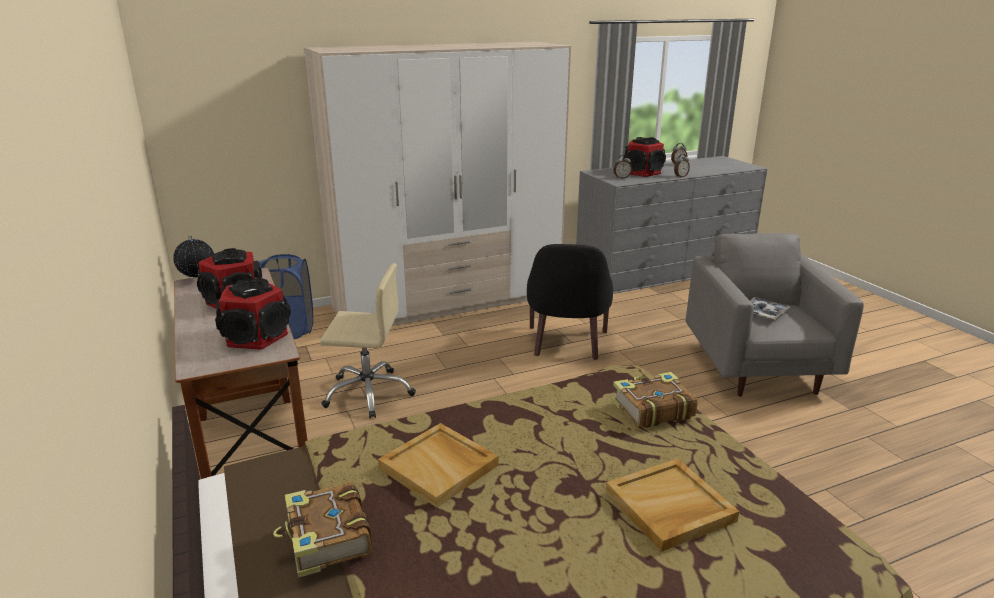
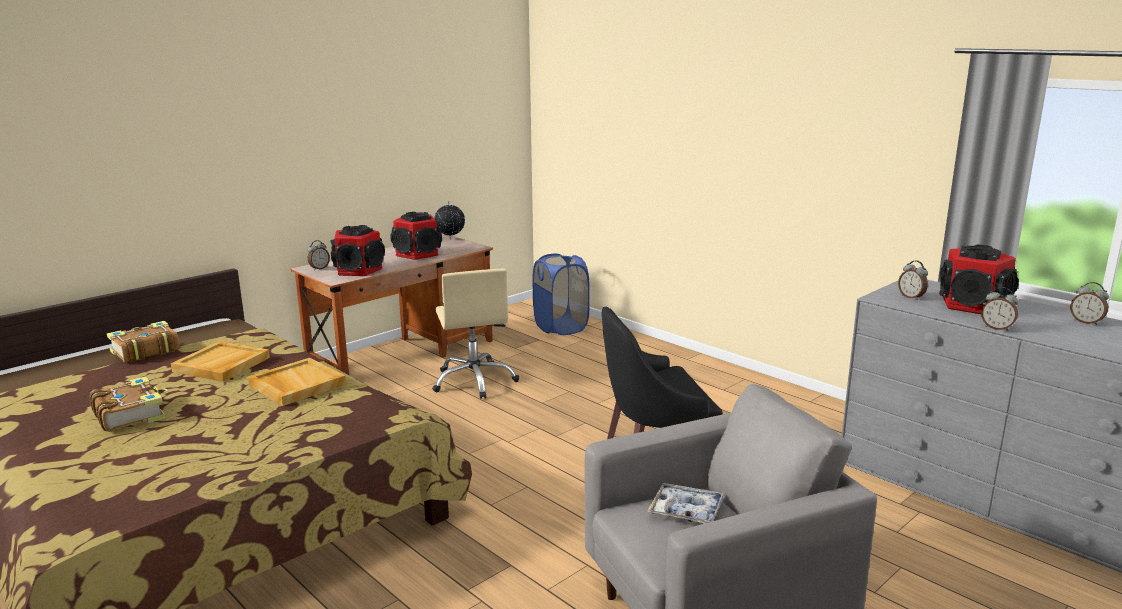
camera: 70 degrees right, 5 degrees down
wardrobe [304,41,571,326] -> none
beige tray [605,458,739,552] -> beige tray moved to [248,358,346,406]
book [612,372,698,428] -> book moved to [89,377,168,432]
none -> alarm clock [308,240,330,270]

